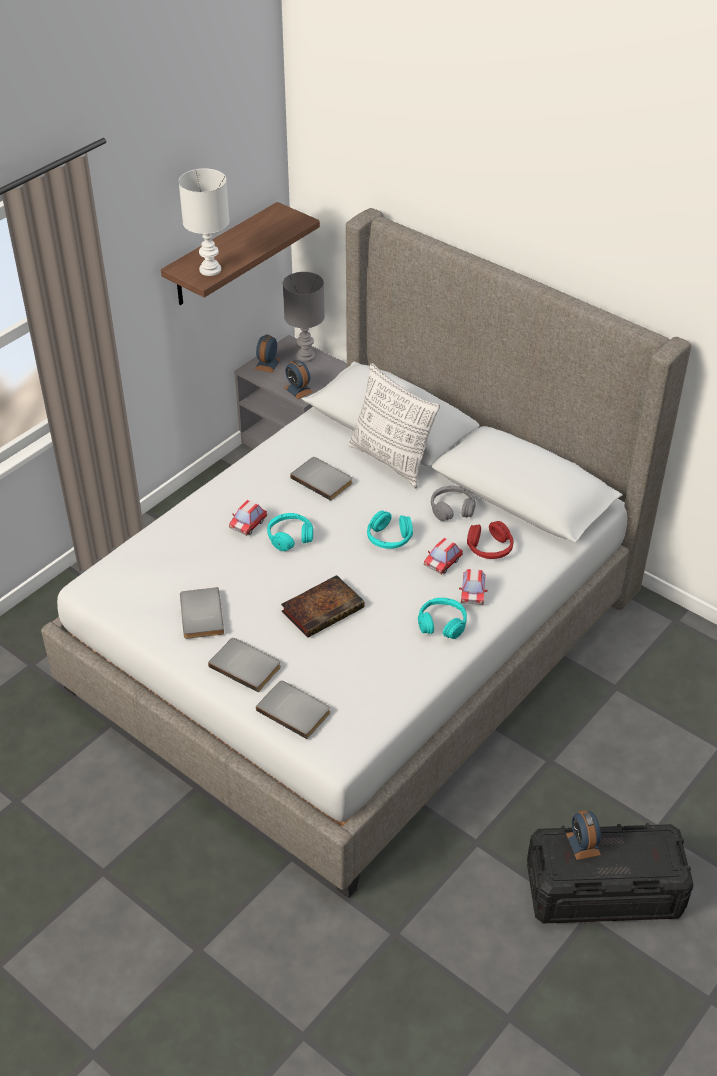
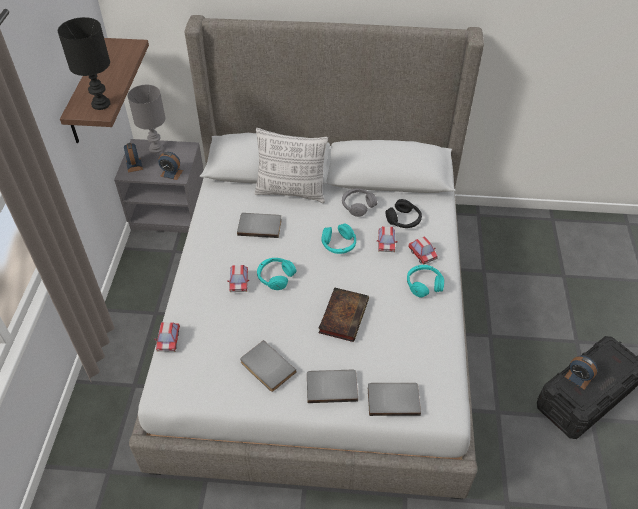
camera: 35 degrees left, 5 degrees up
white table lamp [179,168,229,276] -> black table lamp [58,17,110,110]
red headphones [467,521,513,559] -> black headphones [385,199,422,228]
none -> toy car [155,322,180,352]

